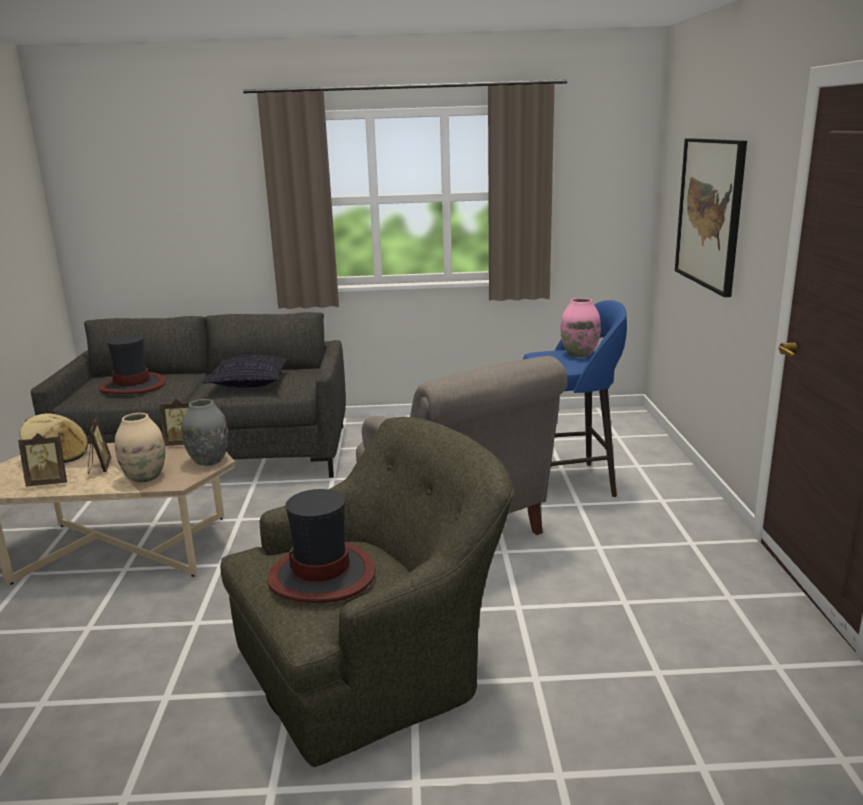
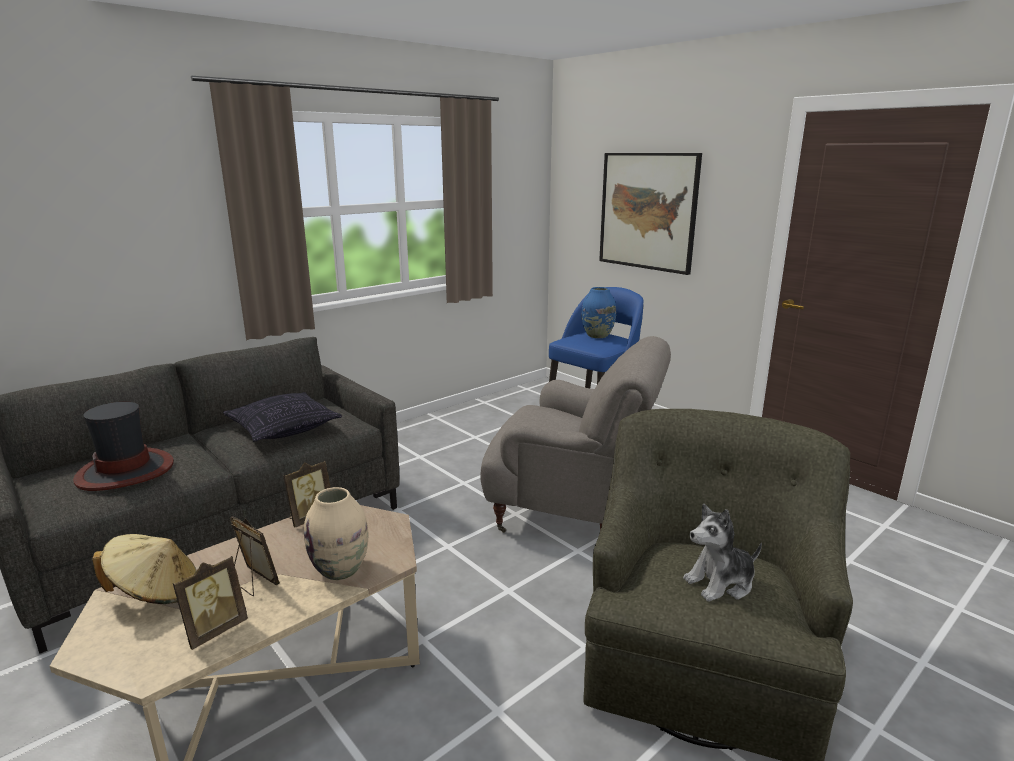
camera: 40 degrees left, 0 degrees up
grey vase [182,399,229,466] -> none
hat [267,489,376,603] -> plush toy [683,504,762,602]
pink vase [561,298,601,357] -> blue vase [582,287,616,338]

